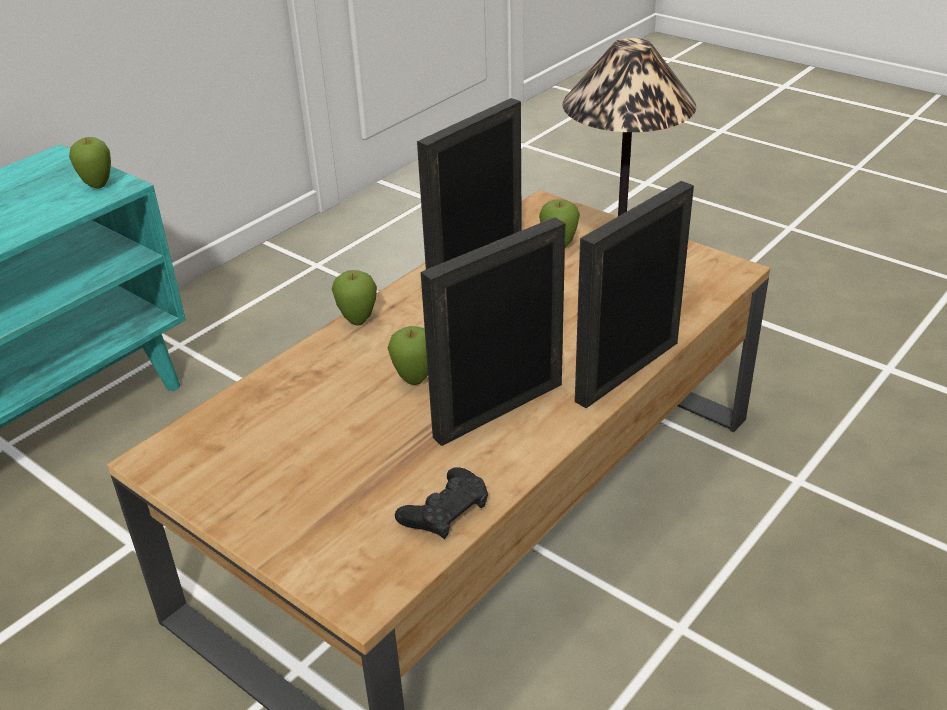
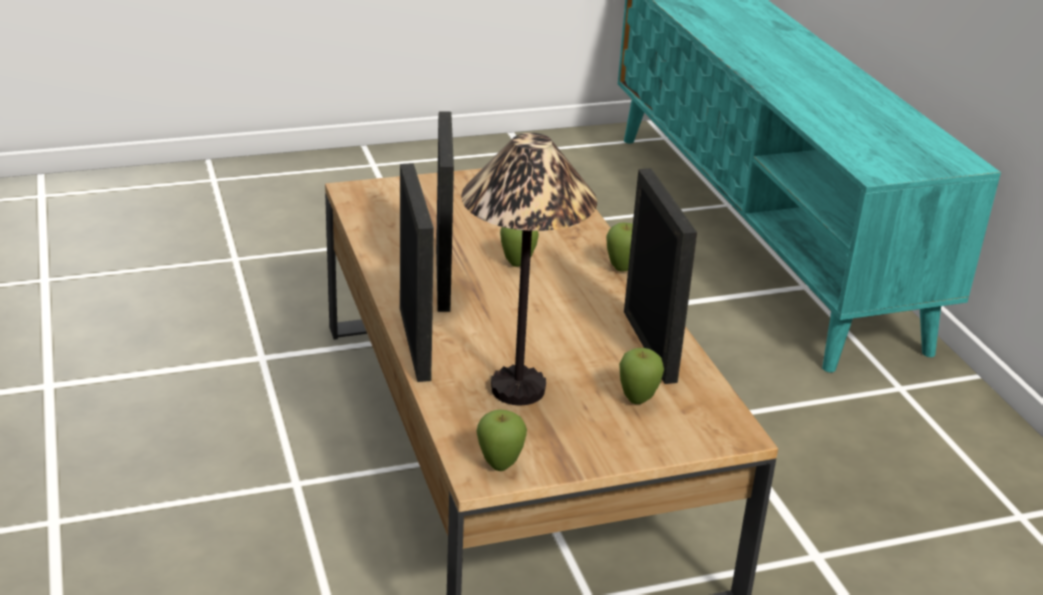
camera: 120 degrees right, 5 degrees down
apple [69,137,111,188] -> apple moved to [476,410,527,471]
black game controller [395,467,488,539] -> none

